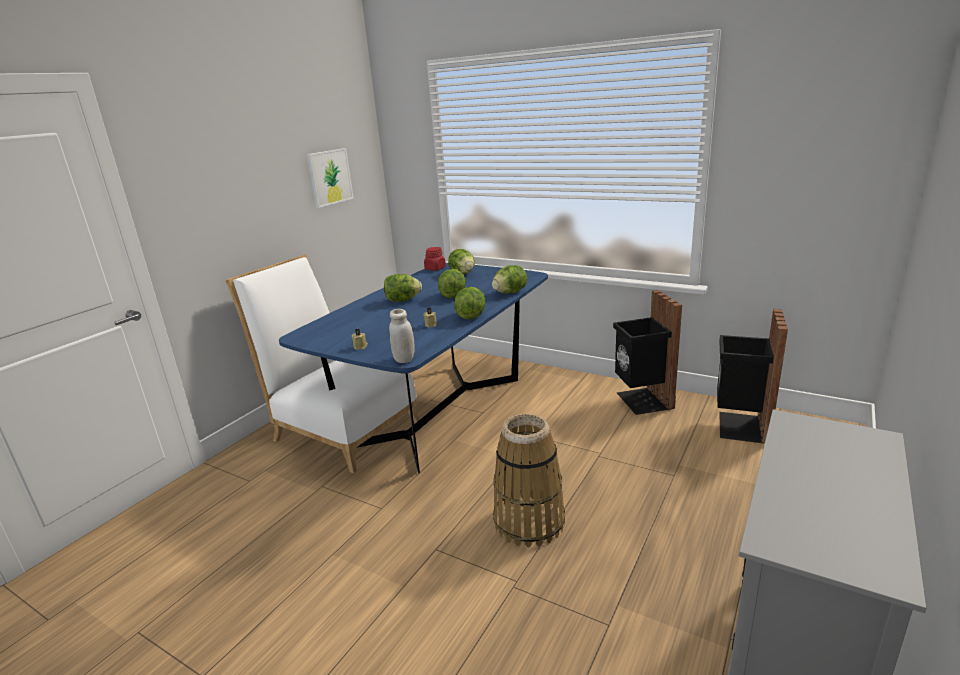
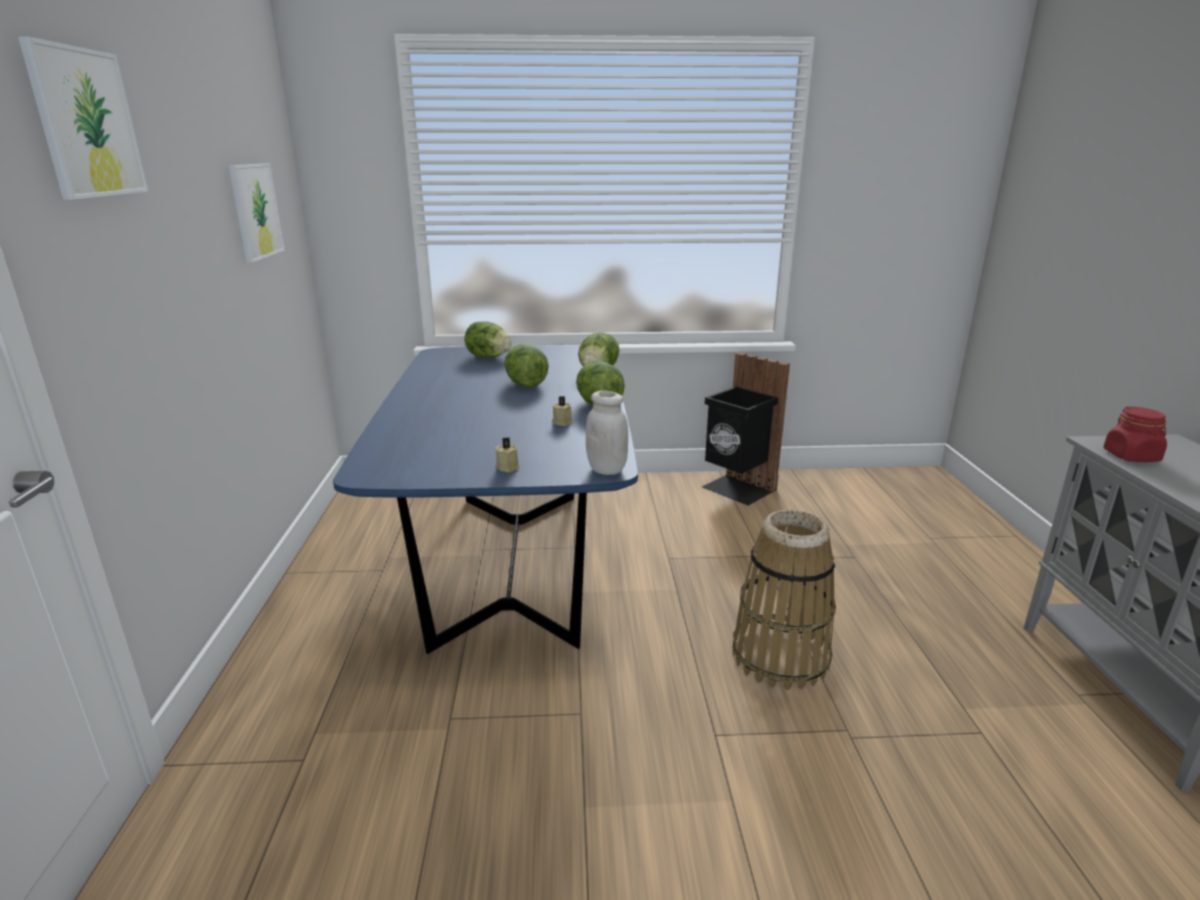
camera: 35 degrees left, 0 degrees up
white chair [225,254,420,473] -> none
lettuce [384,274,422,302] -> none
red jar [424,247,446,270] -> red jar moved to [1104,407,1167,462]
black trash can [717,309,788,444] -> none
none -> picture [18,36,148,200]

